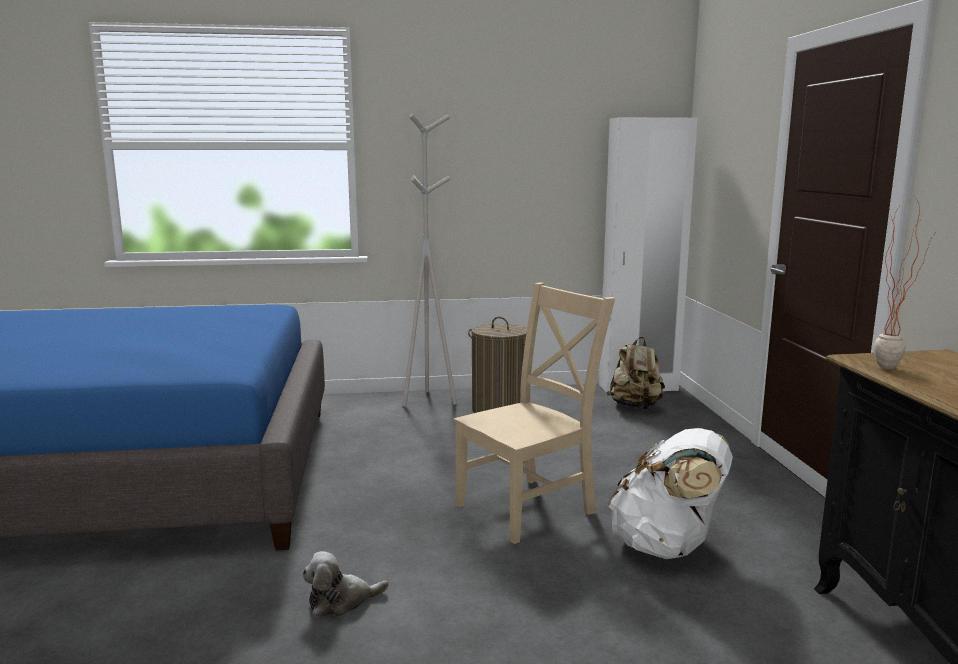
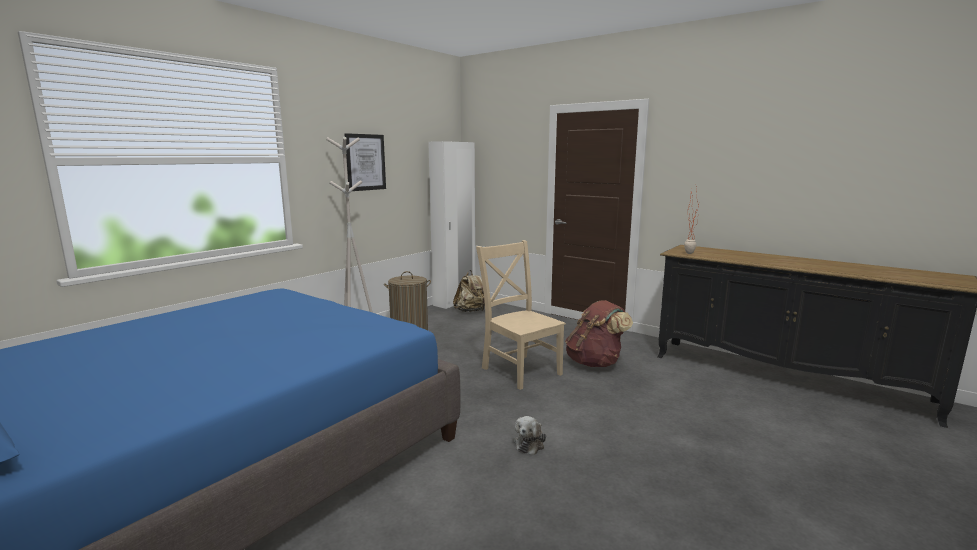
camera: 45 degrees left, 0 degrees up
beige chair [453,282,615,544] -> beige chair turned 45 degrees counterclockwise [476,240,566,390]
white backpack [608,428,733,559] -> brown backpack [565,300,633,367]
none -> picture [344,133,386,191]

